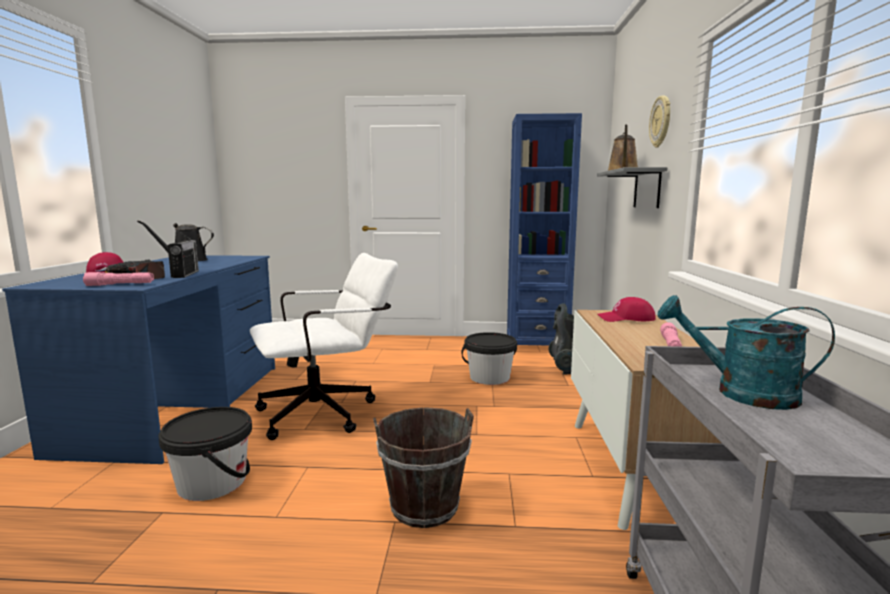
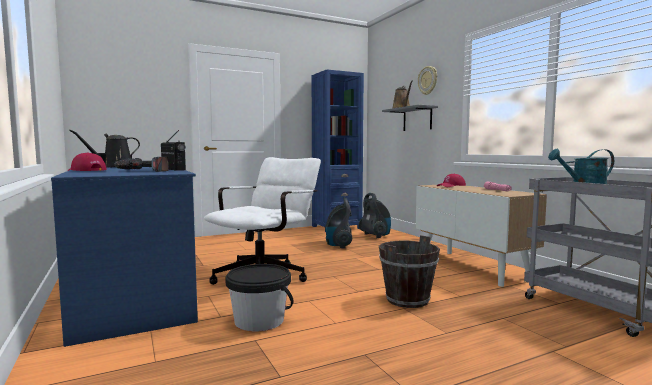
camera: 30 degrees left, 5 degrees down
pink flashlight [83,272,154,286] -> none
black bucket [461,332,517,385] -> vacuum cleaner [325,197,352,249]

